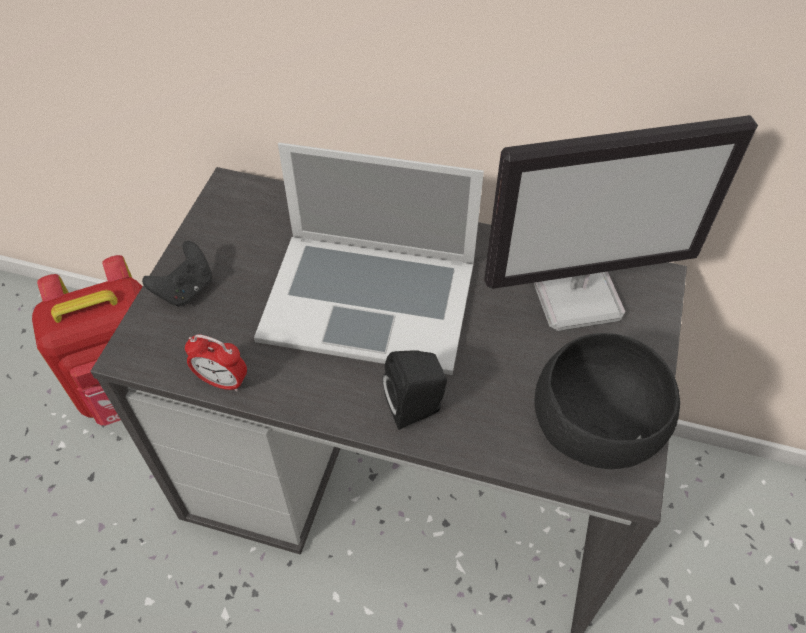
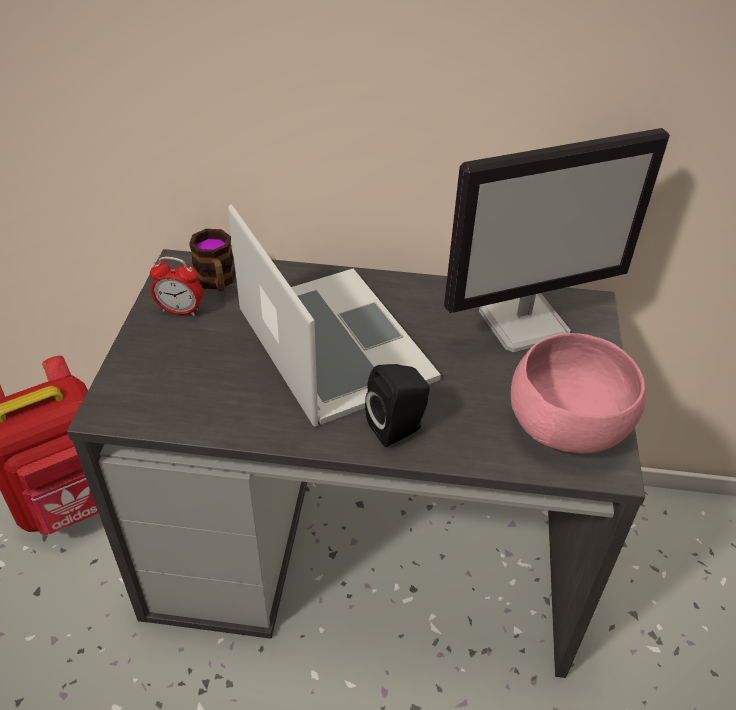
camera: 10 degrees left, 10 degrees down
black game controller [142,241,212,307] -> none
alarm clock [185,334,247,392] -> alarm clock moved to [150,257,203,316]
laptop [254,143,484,375] -> laptop turned 120 degrees counterclockwise [228,205,441,427]
black bowl [534,333,680,469] -> pink bowl [511,333,646,453]
none -> mug [189,229,235,291]

